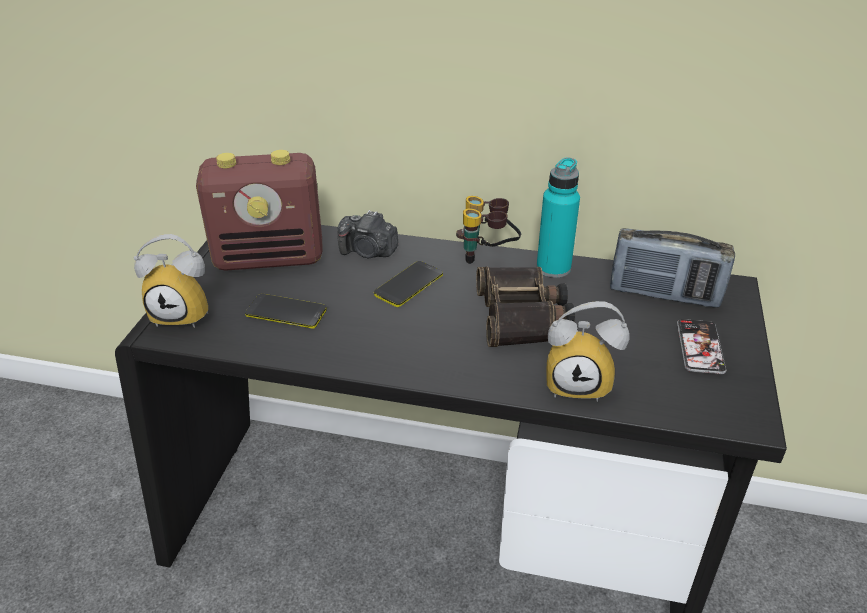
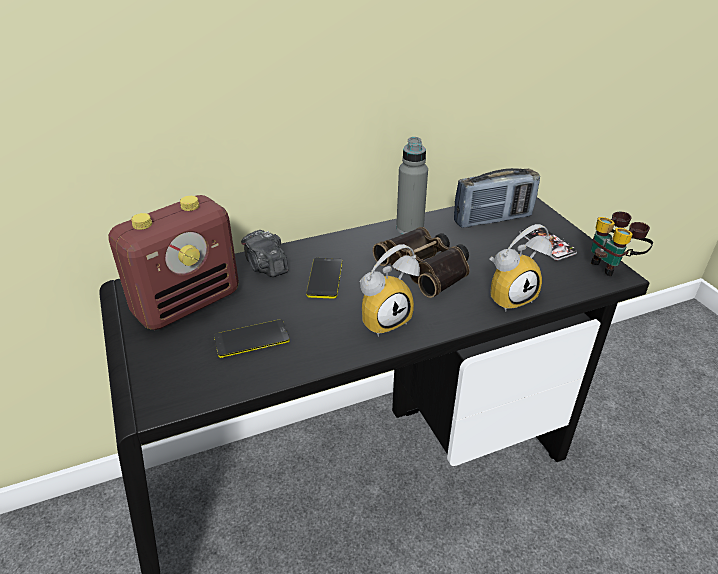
camera: 35 degrees left, 0 degrees up
alarm clock [134,234,208,328] -> alarm clock moved to [359,244,420,337]
camera [337,210,398,258] -> camera turned 75 degrees clockwise [241,230,288,277]
binoculars [456,196,521,264] -> binoculars moved to [591,212,653,276]
turquoise bottle [536,157,580,278] -> grey bottle [396,137,428,234]

